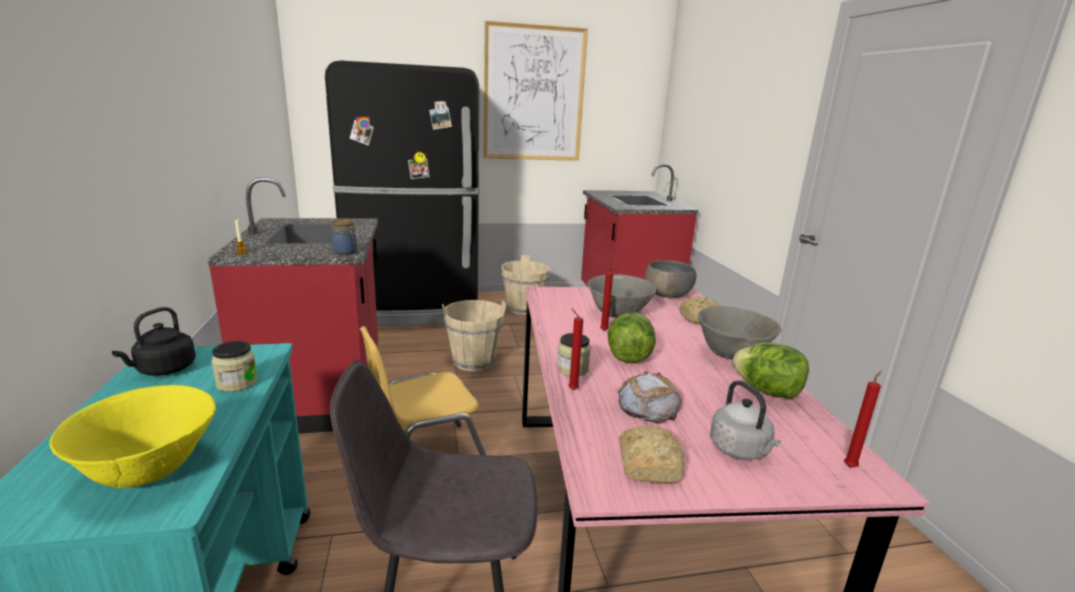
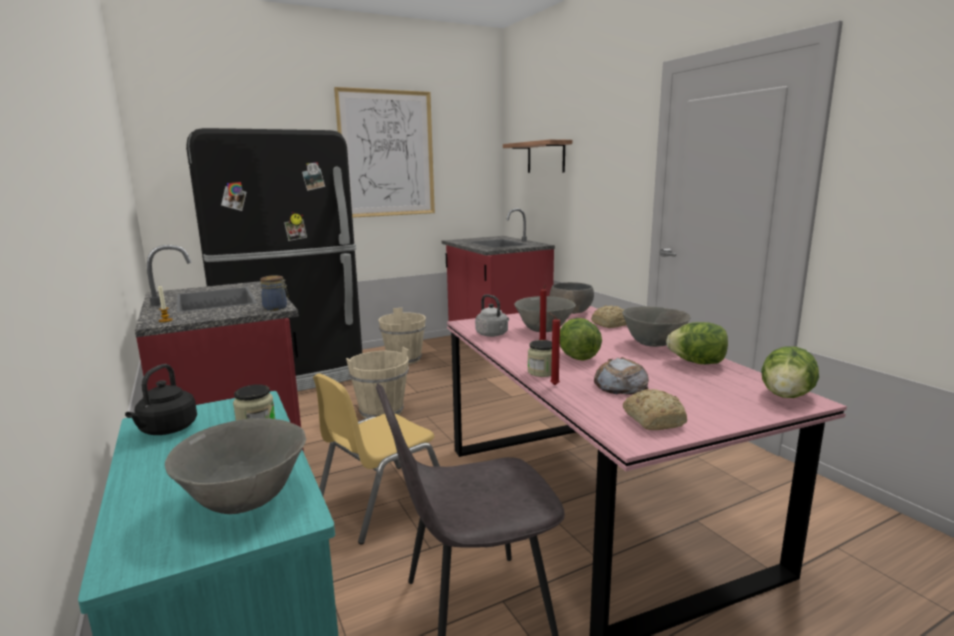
camera: 15 degrees left, 5 degrees down
yellow bowl [50,385,216,488] -> grey bowl [165,418,306,514]
grey kettle [710,380,781,460] -> grey kettle moved to [475,294,509,337]
red candle [844,371,882,468] -> lettuce [761,346,819,398]
none -> shelf [503,139,572,173]

